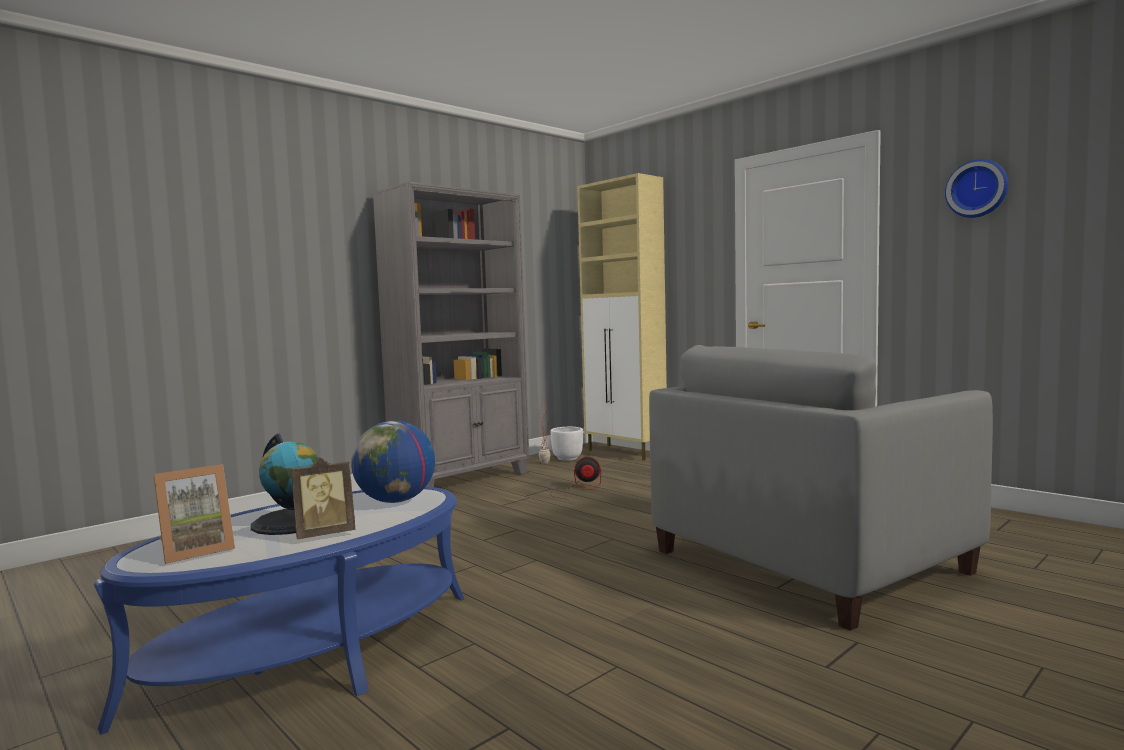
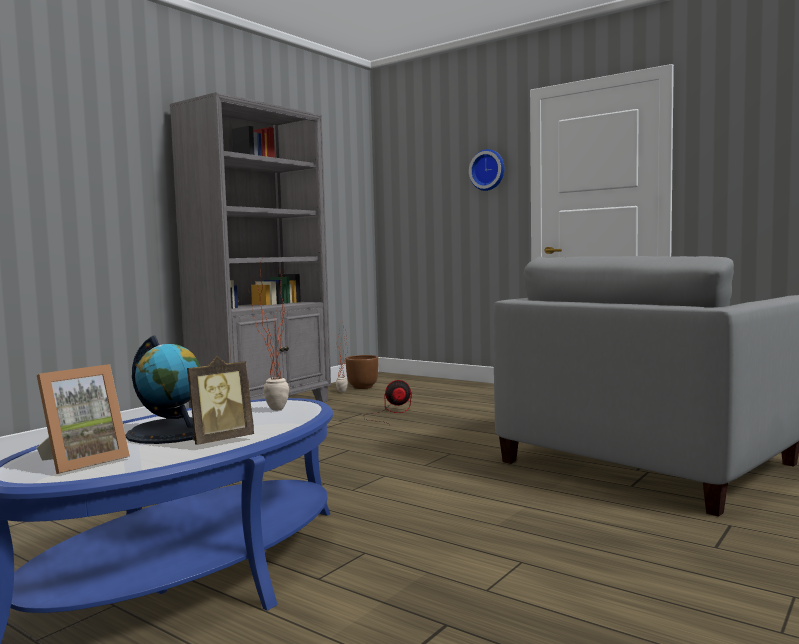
camera: 10 degrees left, 0 degrees up
globe [351,421,435,503] -> potted plant [247,254,289,411]
white planter [550,427,583,461] -> brown planter [345,355,379,389]
beige cabinet [577,173,667,460] -> none
wall clock [945,159,1008,218] -> wall clock moved to [469,149,505,191]

